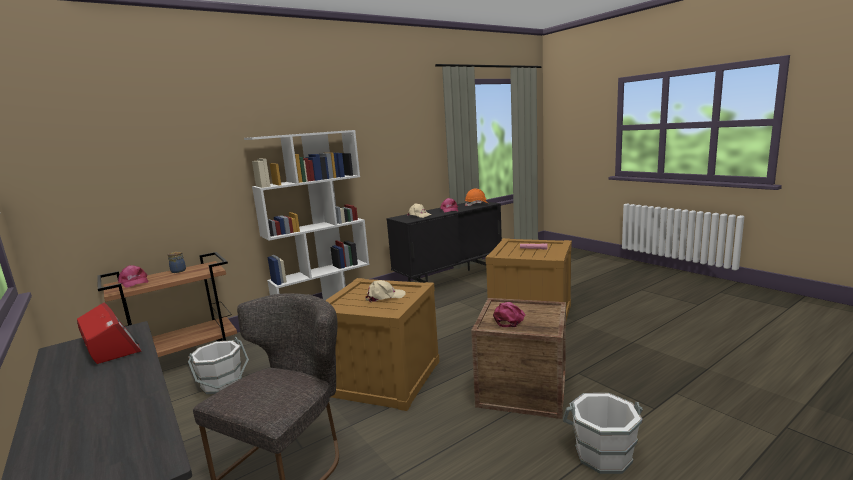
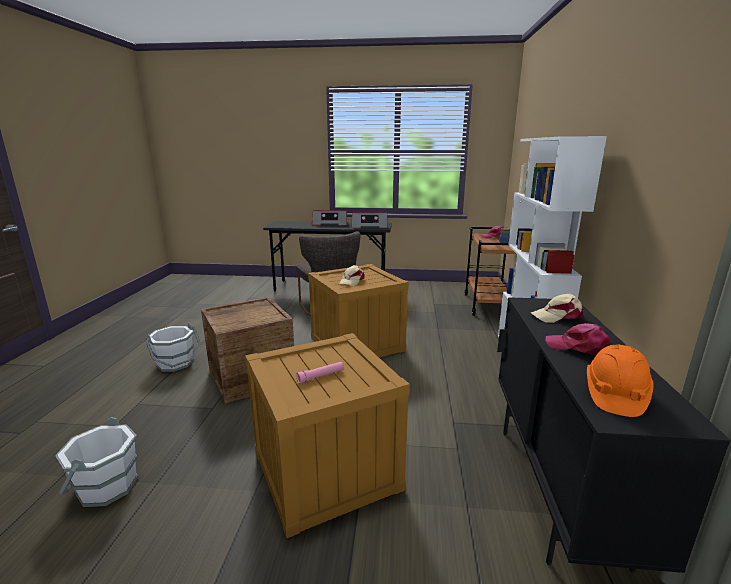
camera: 130 degrees right, 5 degrees up
white bucket [188,337,249,394] -> white bucket moved to [55,417,138,507]
pink cap [493,302,525,327] -> none
none -> radio [312,210,347,226]

